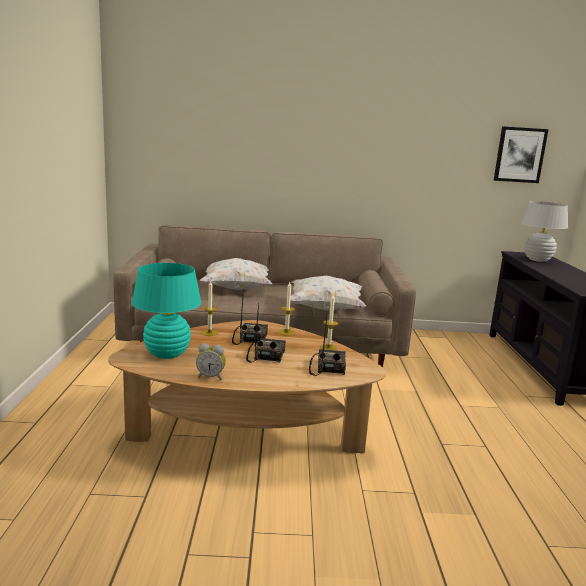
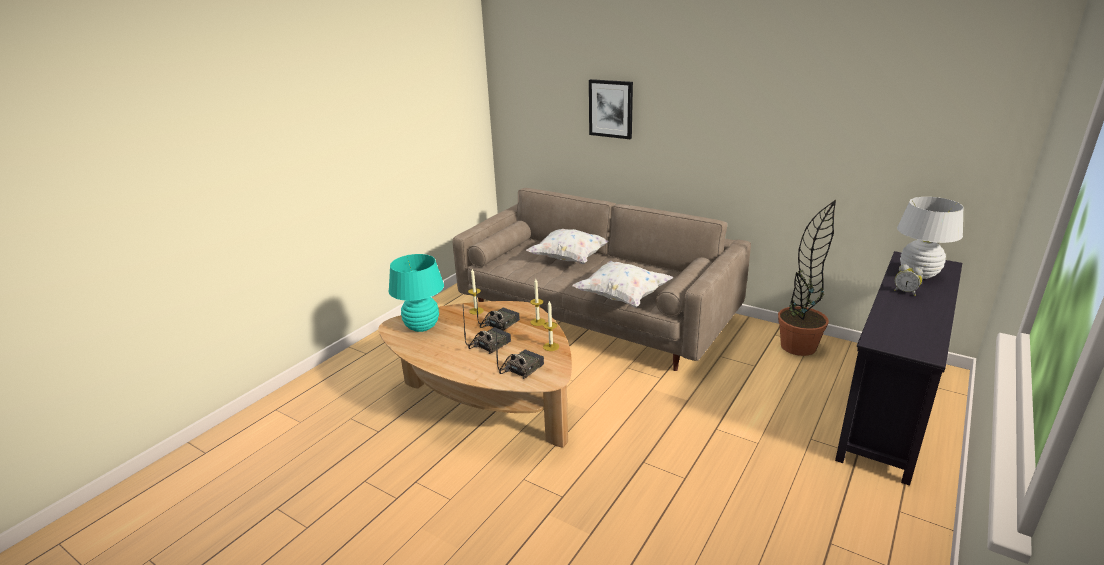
camera: 35 degrees right, 10 degrees up
alarm clock [196,343,226,380] -> alarm clock moved to [894,264,922,296]
picture [494,127,549,183] -> picture moved to [589,79,633,139]
none -> potted plant [778,200,836,356]

